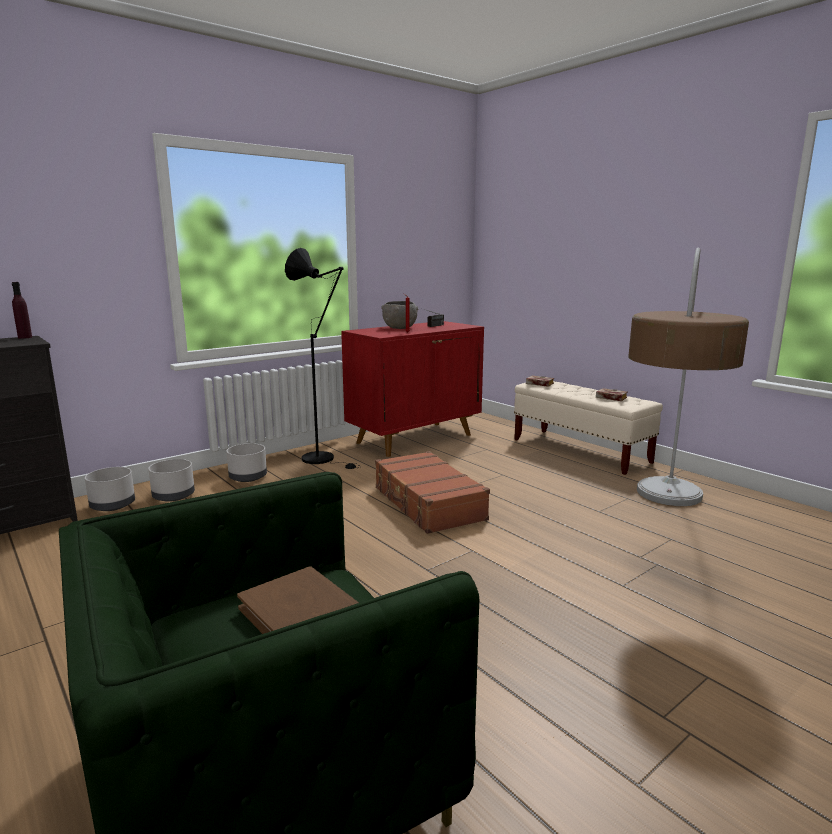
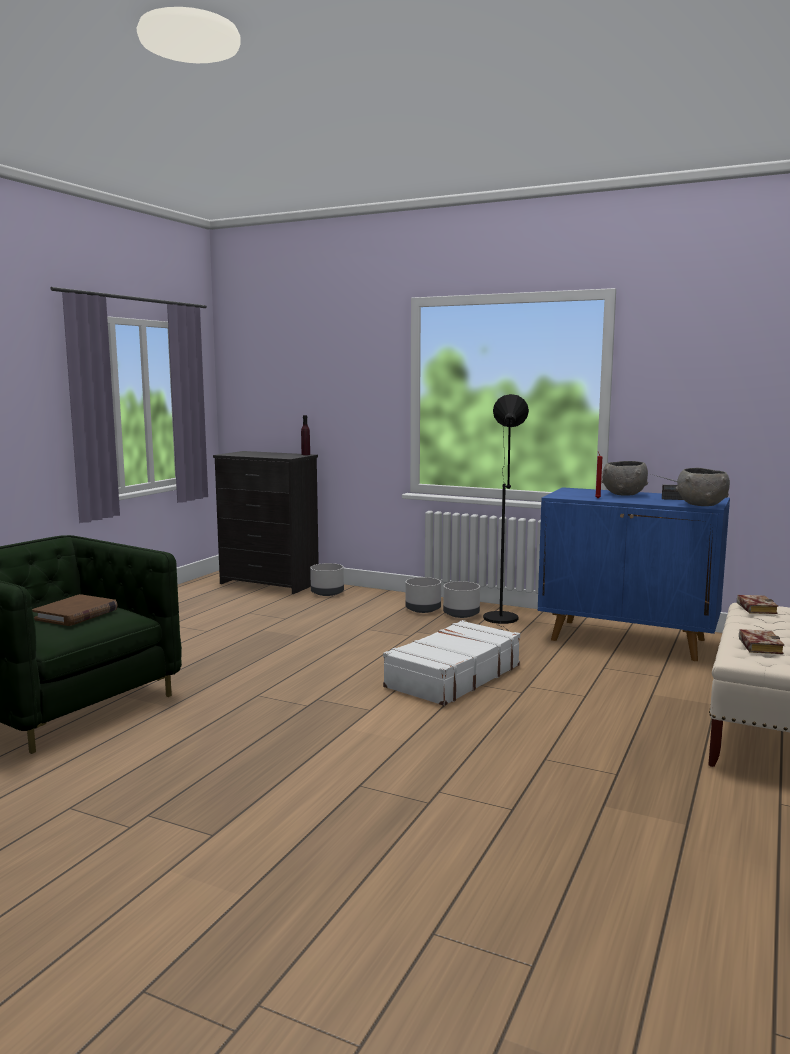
camera: 65 degrees right, 5 degrees down
grey planter [148,459,195,502] -> grey planter moved to [443,581,480,618]
red cabinet [341,321,484,457] -> blue cabinet [538,487,730,661]
brown suitcase [375,451,490,534] -> white suitcase [383,620,520,706]
floor lamp [628,247,749,506] -> none
none -> grey bowl [676,468,730,506]

